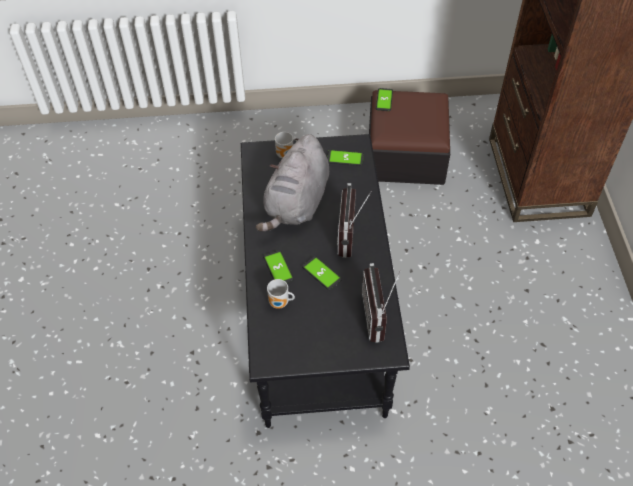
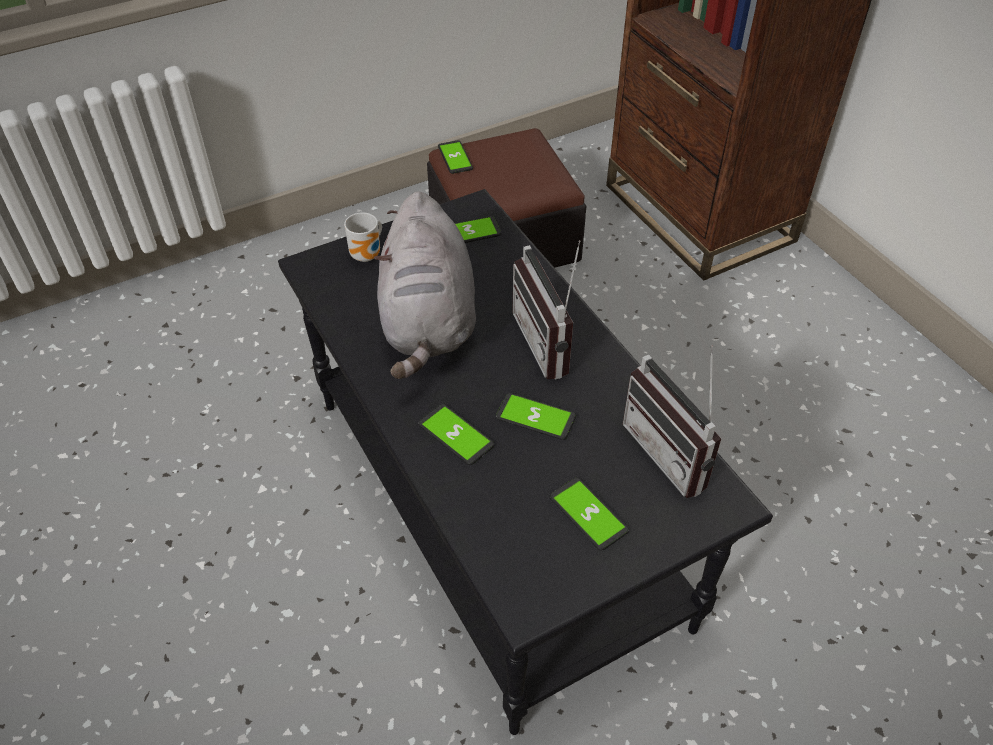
camera: 25 degrees left, 5 degrees down
mug [267,279,295,309] -> none
none -> phone [549,478,629,551]

